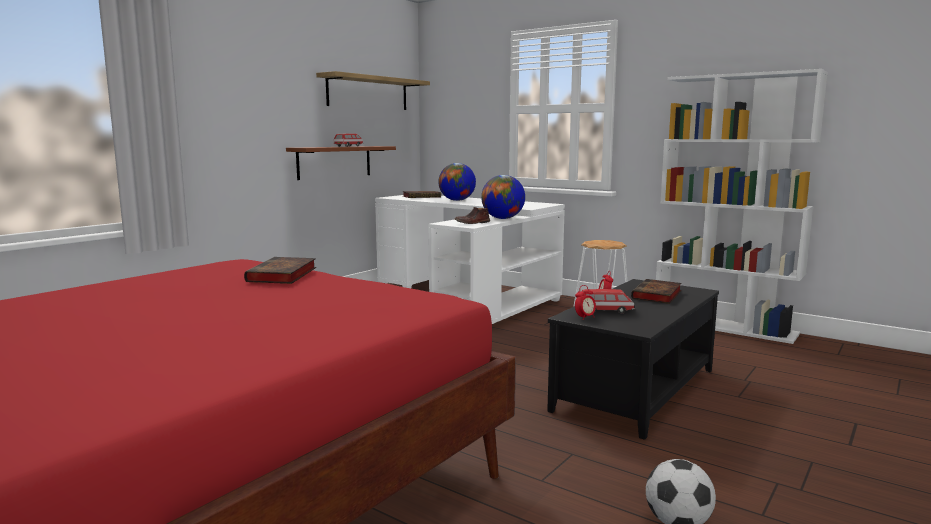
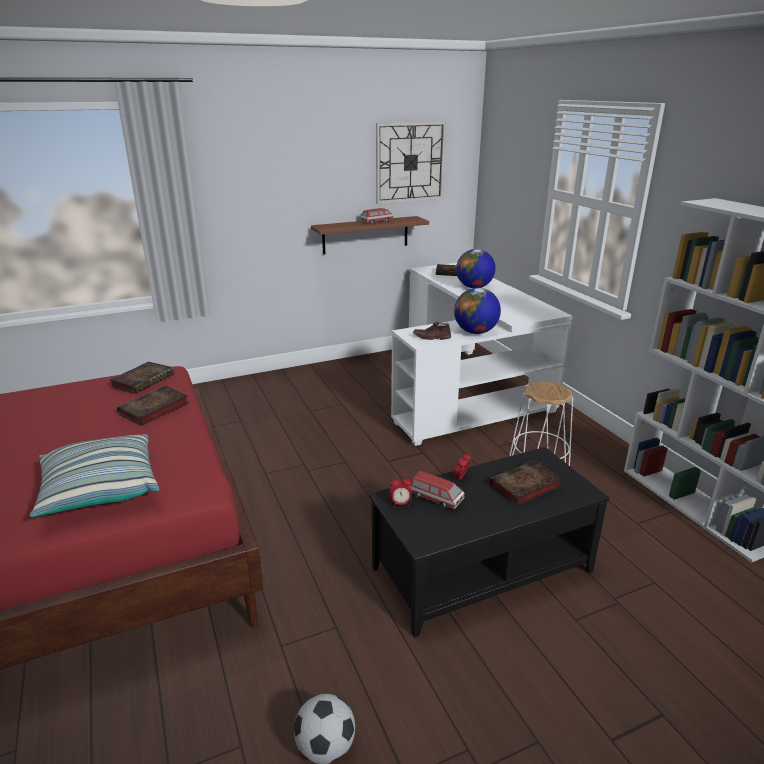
camera: 30 degrees right, 15 degrees up
shelf [316,71,430,110] -> wall clock [376,121,446,204]
none -> pillow [30,434,159,517]
none -> book [109,362,174,394]

